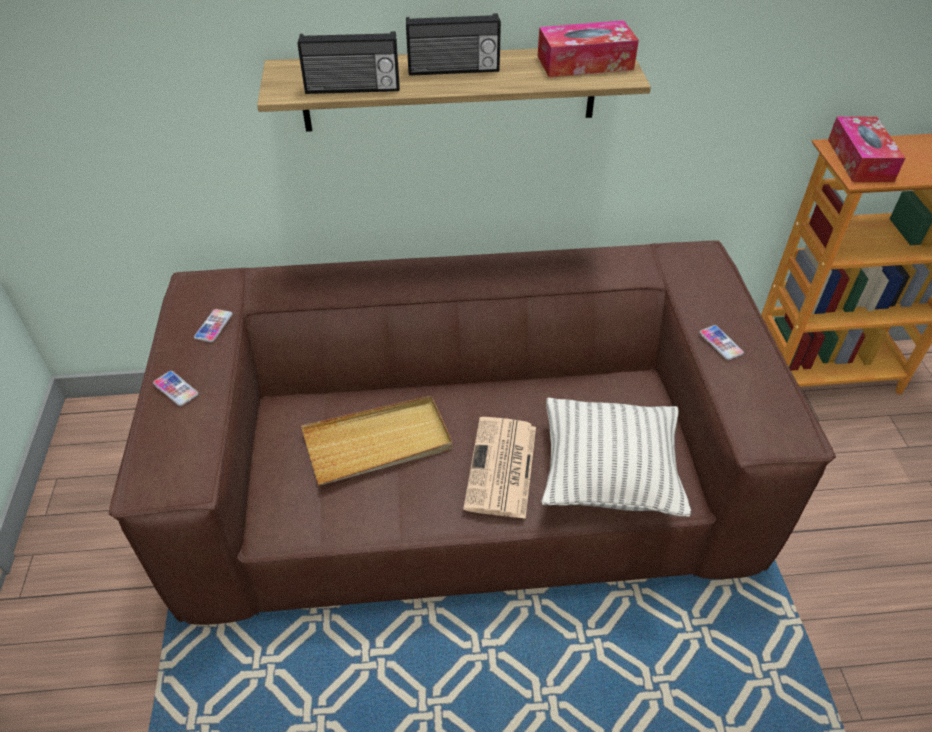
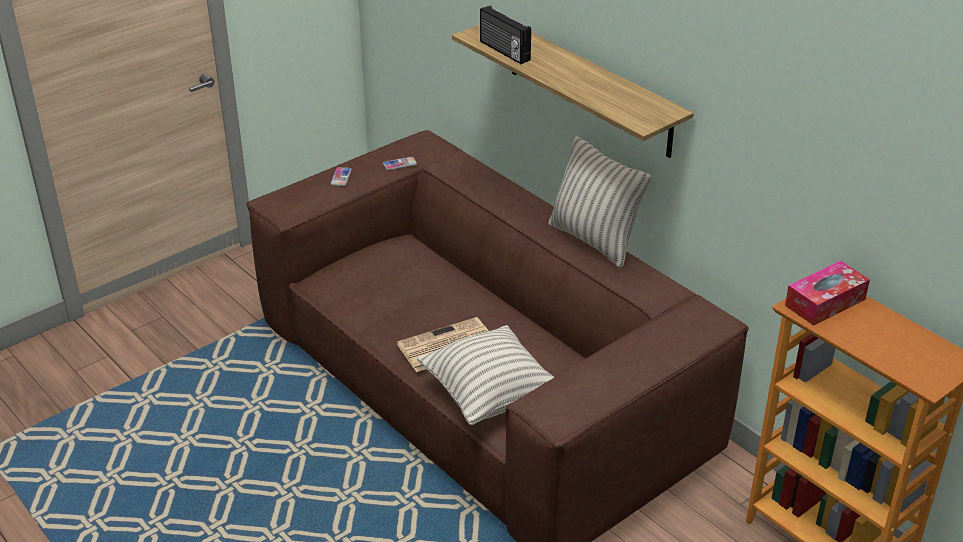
camera: 55 degrees right, 10 degrees down
beige tray [301,396,453,486] -> none
radio [406,13,501,76] -> none
tissue box [537,20,639,77] -> none
phone [699,325,744,360] -> none
none -> pillow [548,136,651,268]

